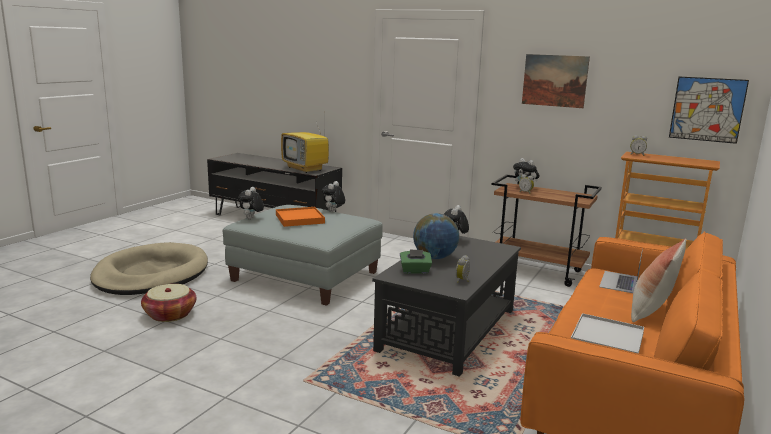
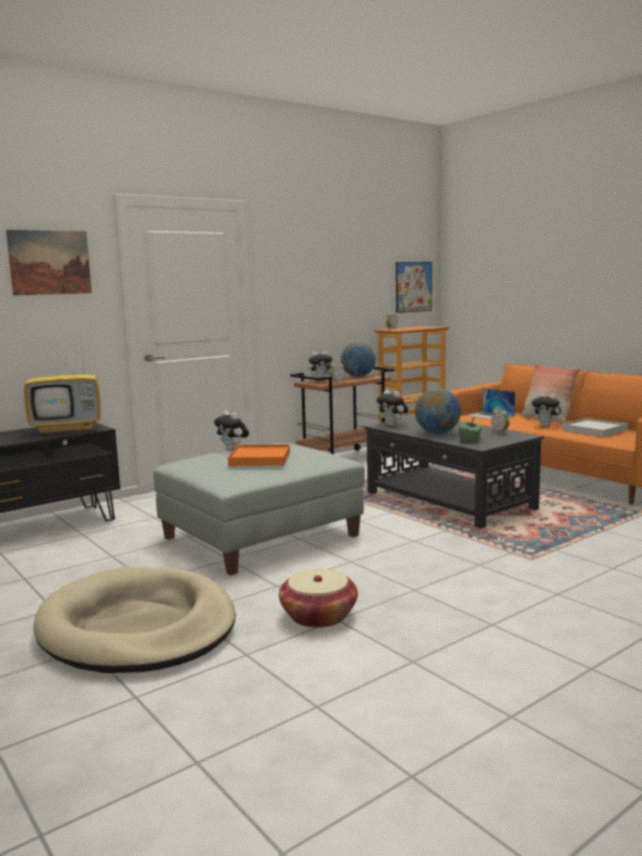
camera: 65 degrees left, 5 degrees down
plush toy [238,187,264,219] -> plush toy moved to [532,393,563,427]
picture [522,54,590,108] -> picture moved to [6,230,92,296]
none -> globe [341,342,376,377]

